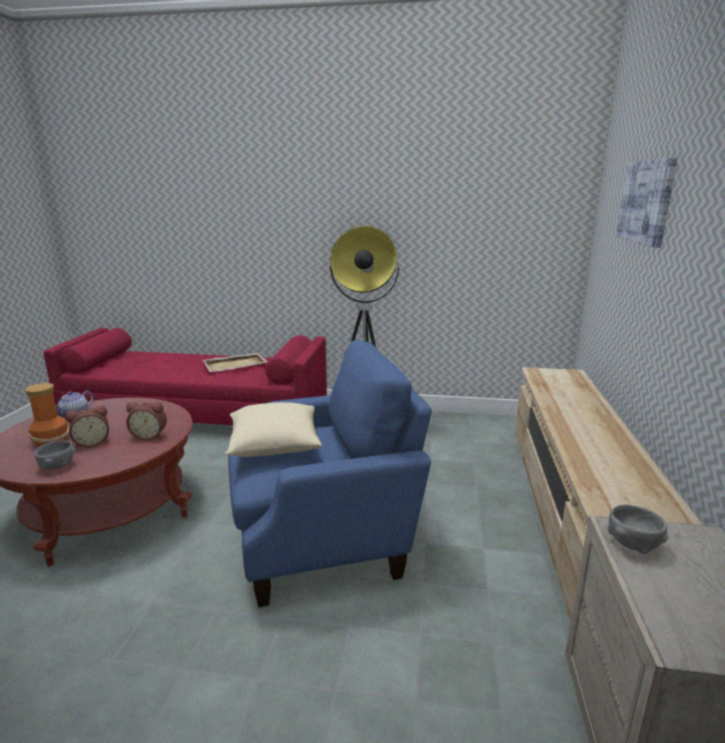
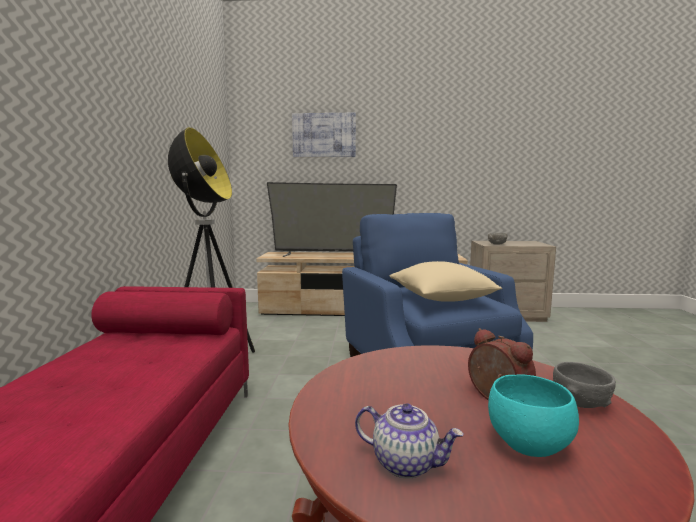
camera: 95 degrees left, 10 degrees down
vase [25,383,69,447] -> turquoise bowl [488,374,579,457]
alarm clock [126,402,167,440] -> none
beige tray [203,353,268,372] -> none
none -> television [267,182,397,257]

